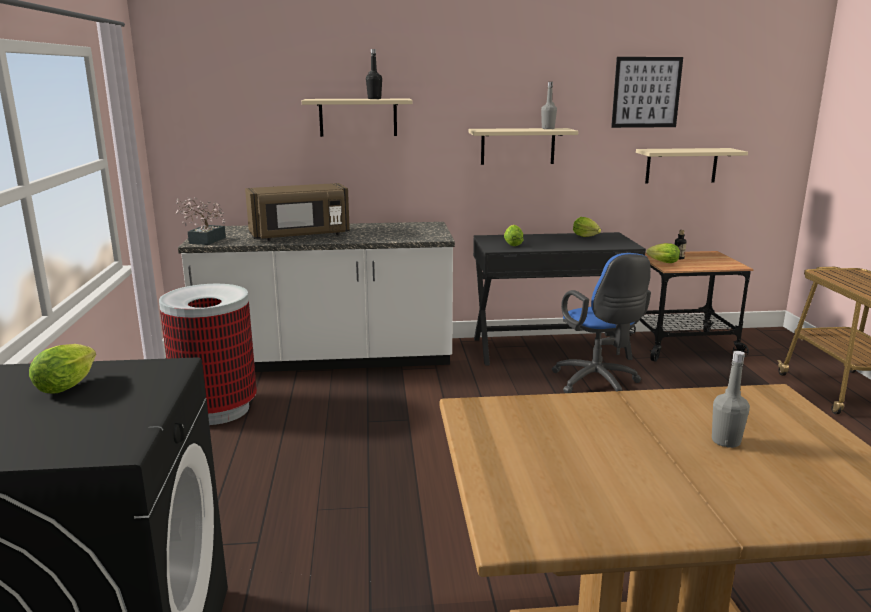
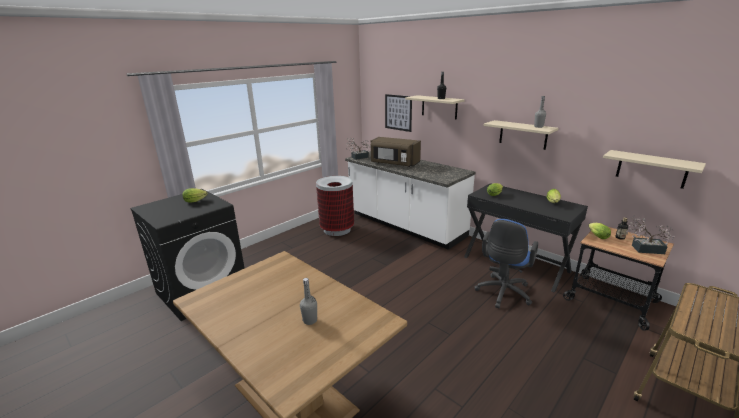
camera: 50 degrees right, 5 degrees up
picture [611,57,683,128] -> picture moved to [385,94,412,132]
none -> potted plant [626,215,675,254]

